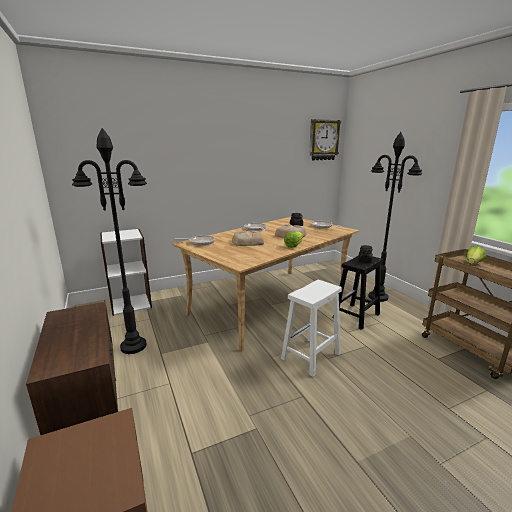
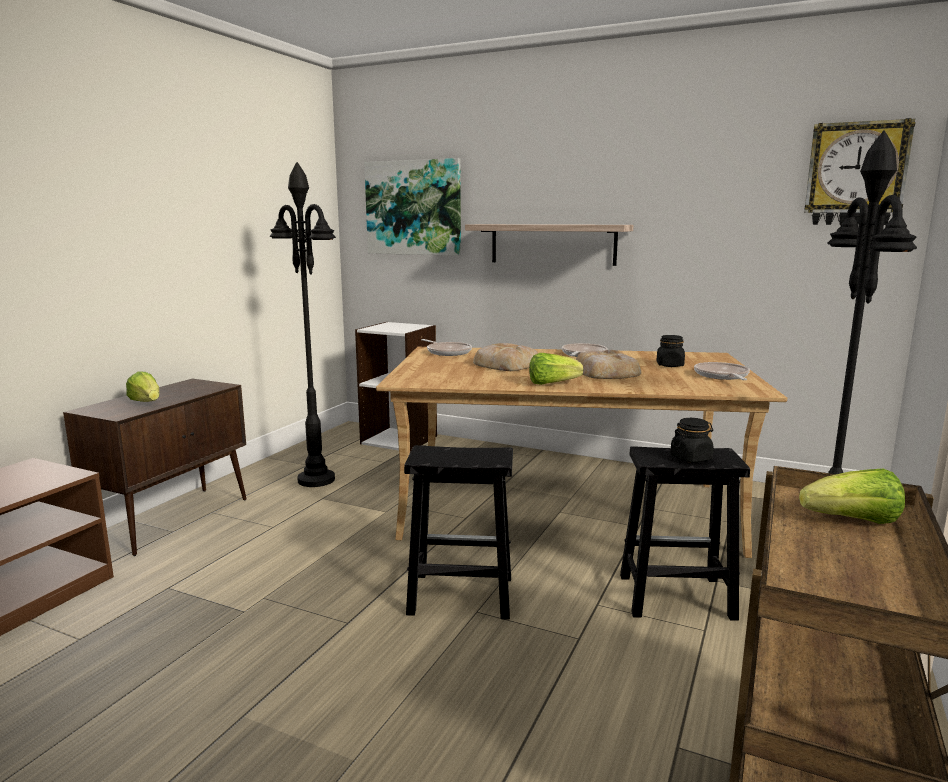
camera: 50 degrees right, 5 degrees down
white stool [281,280,342,377] -> black stool [404,445,513,620]
none -> lettuce [126,371,159,402]
none -> picture [364,158,461,256]
none -> shelf [465,224,634,266]

